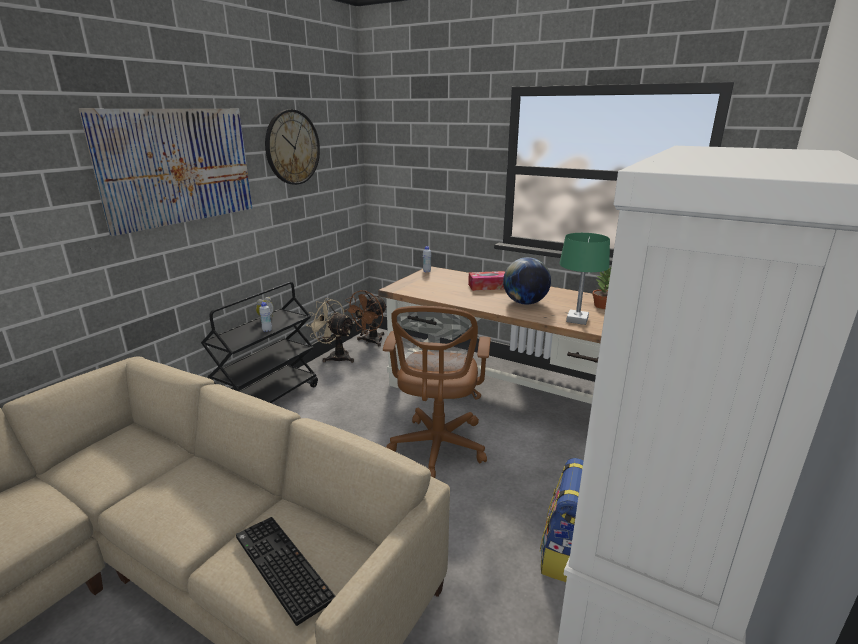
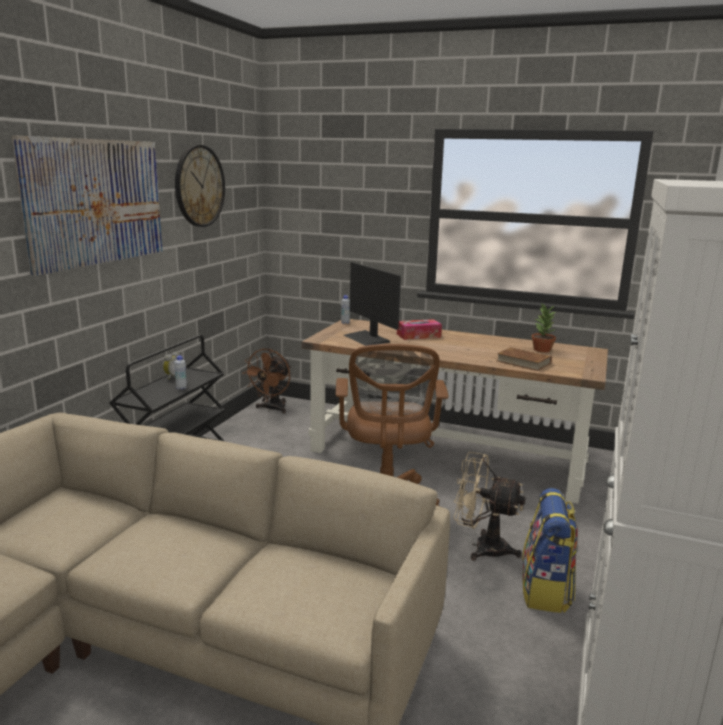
camera: 10 degrees left, 5 degrees down
keyboard [236,517,335,626] -> none
beige fan [306,298,355,363] -> beige fan moved to [454,452,526,561]
globe [503,257,551,305] -> none
green table lamp [559,233,610,325] -> brown book [497,347,552,371]
none -> monitor [344,262,401,346]

